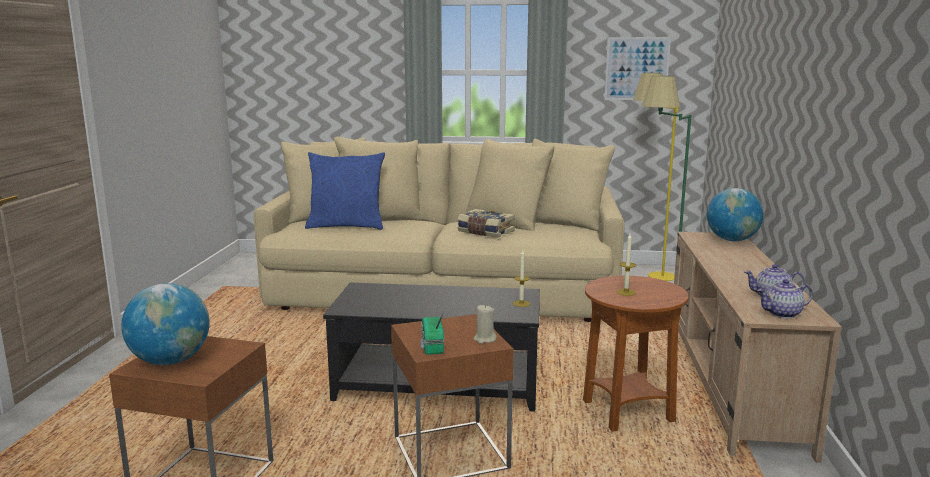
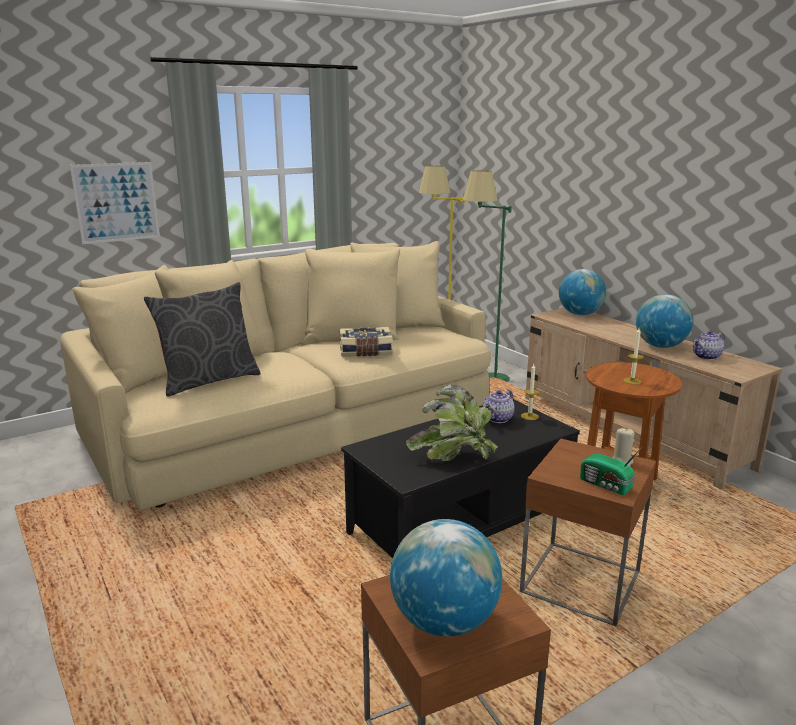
camera: 40 degrees left, 5 degrees up
blue pillow [305,152,385,230] -> grey pillow [144,282,260,397]
picture [605,37,671,100] -> picture moved to [70,162,160,244]
teapot [757,279,813,318] -> teapot moved to [483,390,514,423]
none -> potted plant [406,384,497,461]
none -> globe [636,294,693,348]

